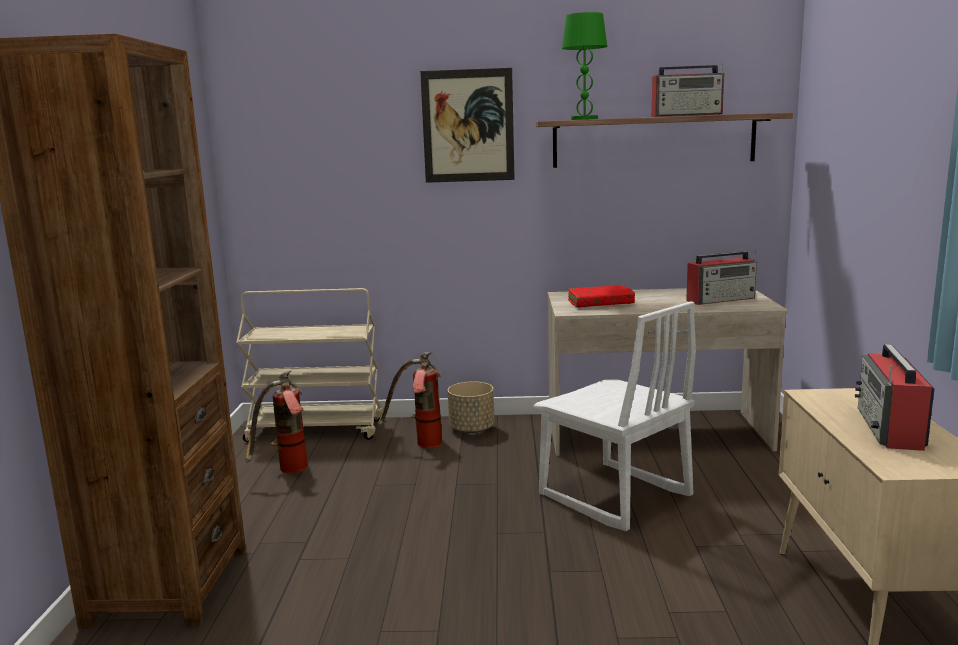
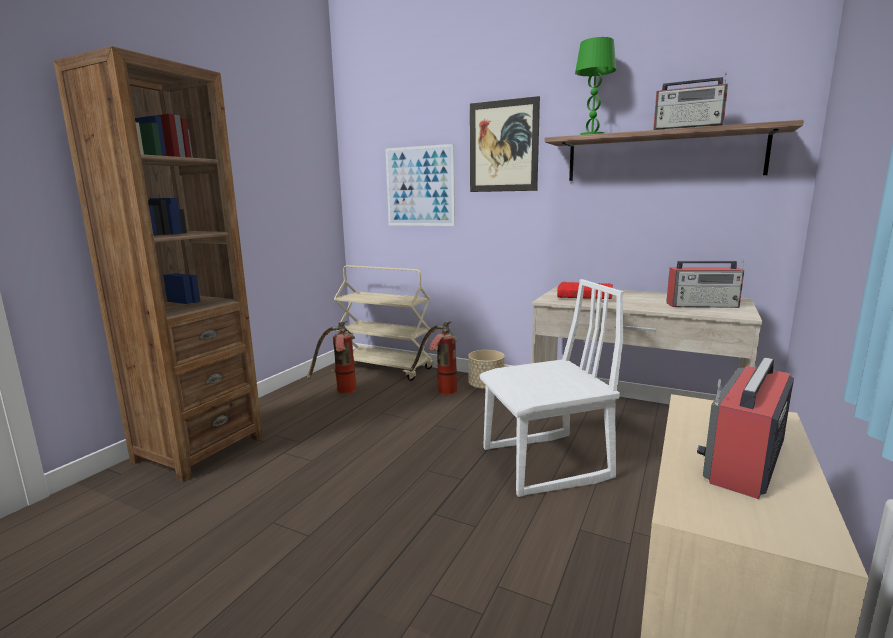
camera: 25 degrees right, 0 degrees up
white chair [533,301,696,531] -> white chair turned 90 degrees counterclockwise [479,279,623,497]
none -> picture [385,144,455,226]

